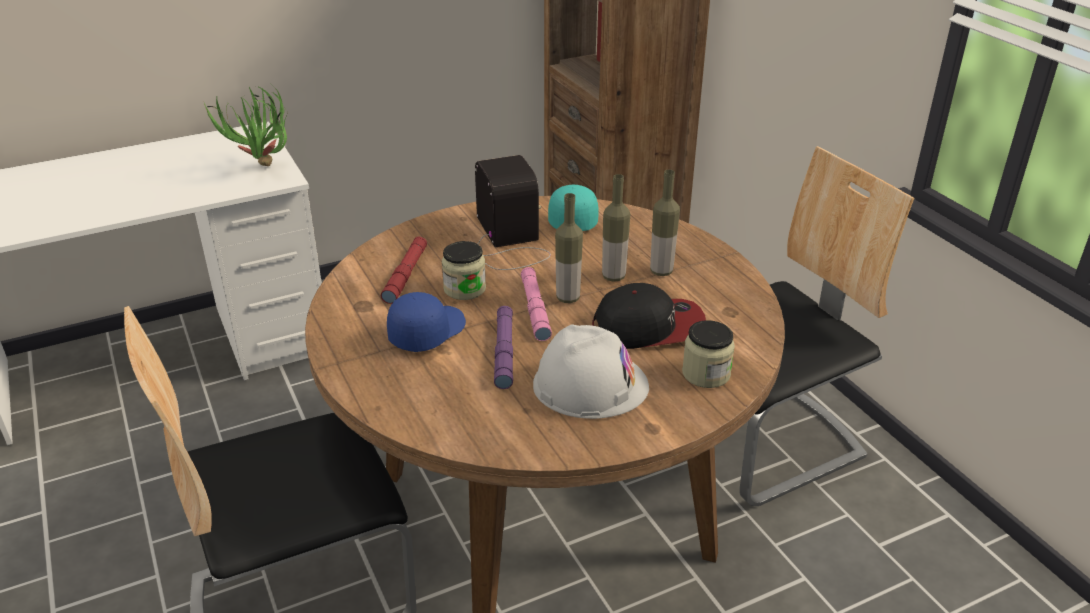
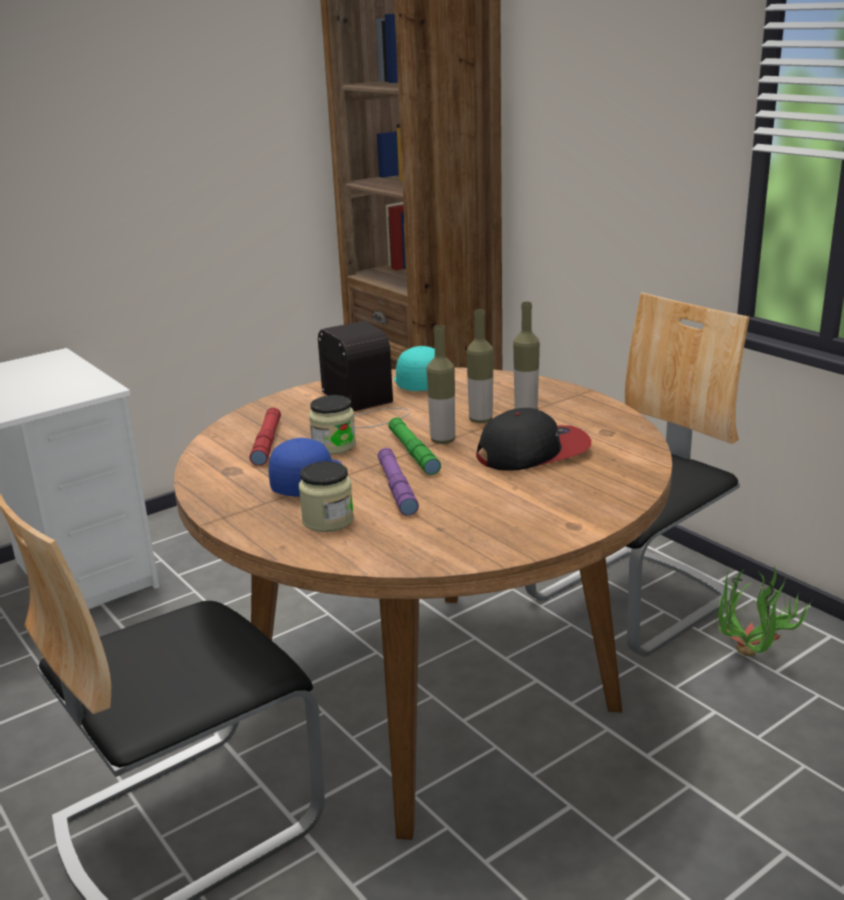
camera: 10 degrees left, 10 degrees down
potted plant [204,83,288,166] -> potted plant moved to [716,566,812,656]
pink flashlight [521,267,552,341] -> green flashlight [388,417,441,475]
white hard hat [533,324,649,419] -> none
jar [682,320,735,388] -> jar moved to [299,461,354,532]

